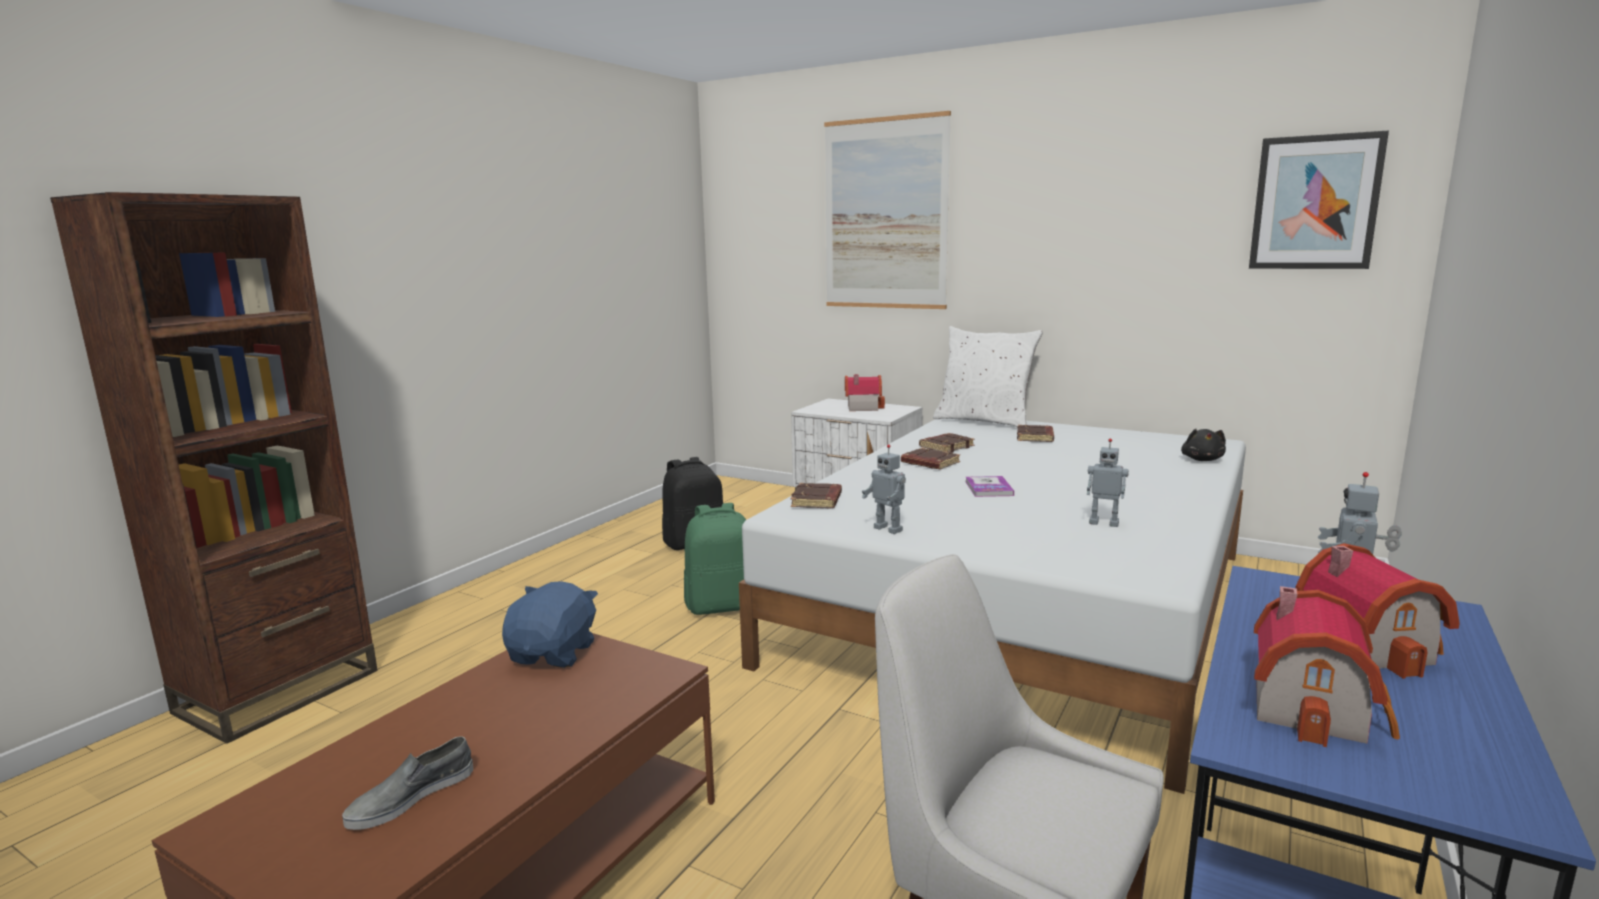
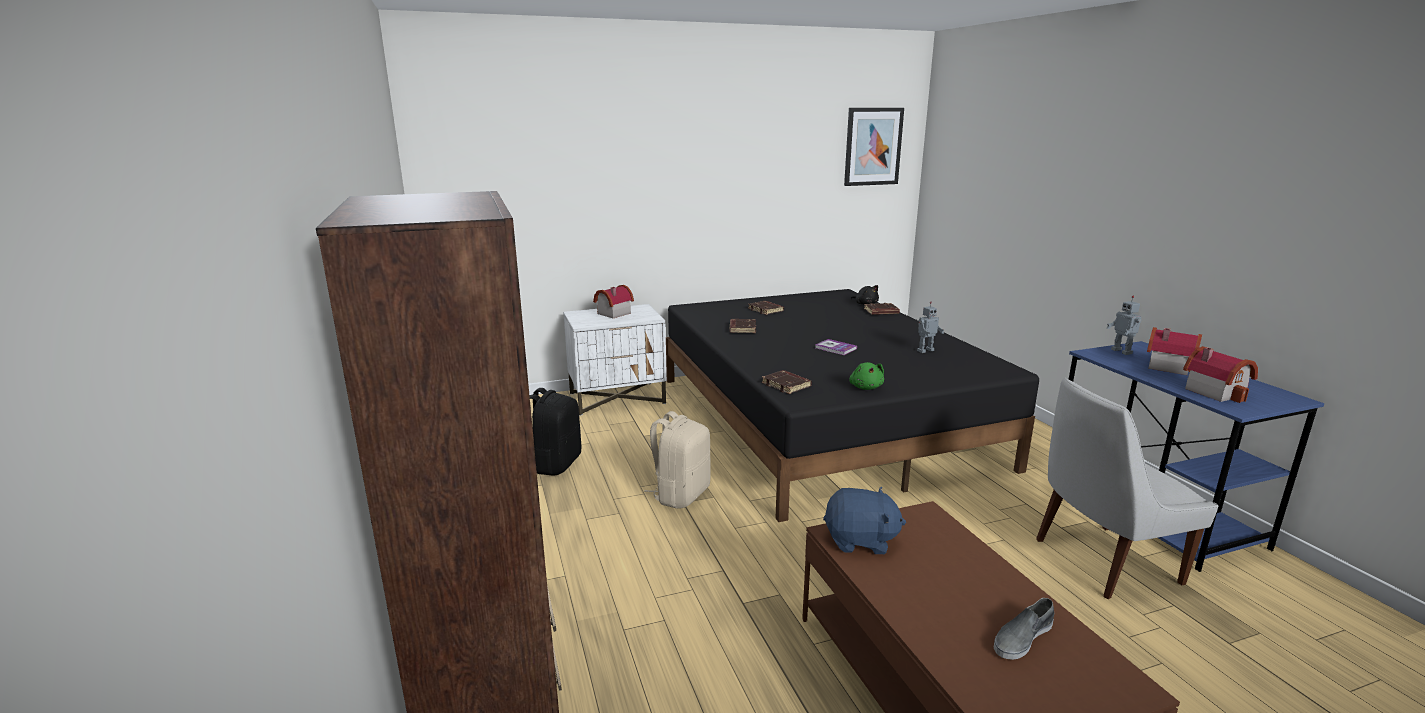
camera: 50 degrees left, 5 degrees up
grey shoe [342,736,473,830] -> grey shoe turned 60 degrees clockwise [994,598,1054,660]
blue plush toy [502,581,598,668] -> blue plush toy turned 135 degrees clockwise [823,487,906,554]
green backpack [684,503,746,615] -> beige backpack [644,411,710,509]
white bed [739,419,1246,794] -> black bed [666,289,1039,522]
picture [824,111,951,309] -> none
toy robot [862,444,906,534] -> green plush toy [849,362,884,390]
brown book [901,448,960,469] -> brown book moved to [864,303,900,315]
white pillow [933,326,1043,427] -> none

